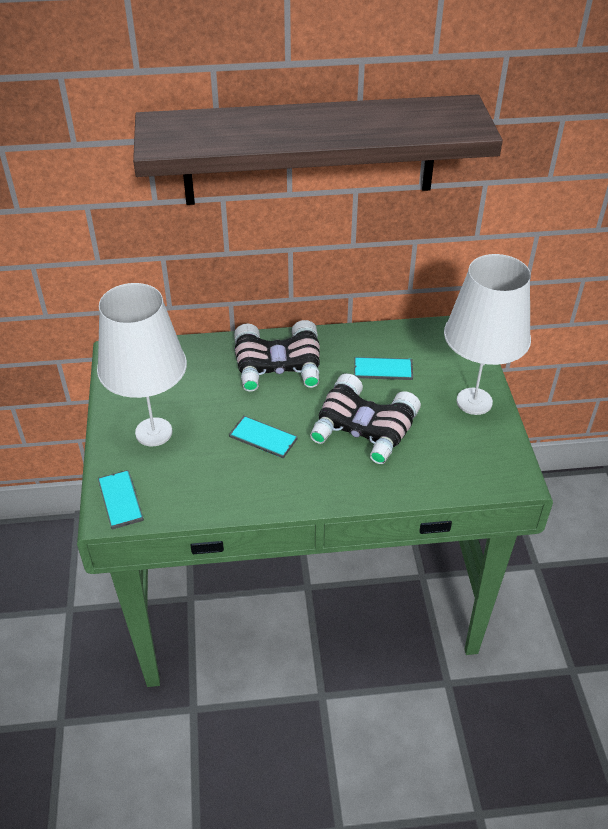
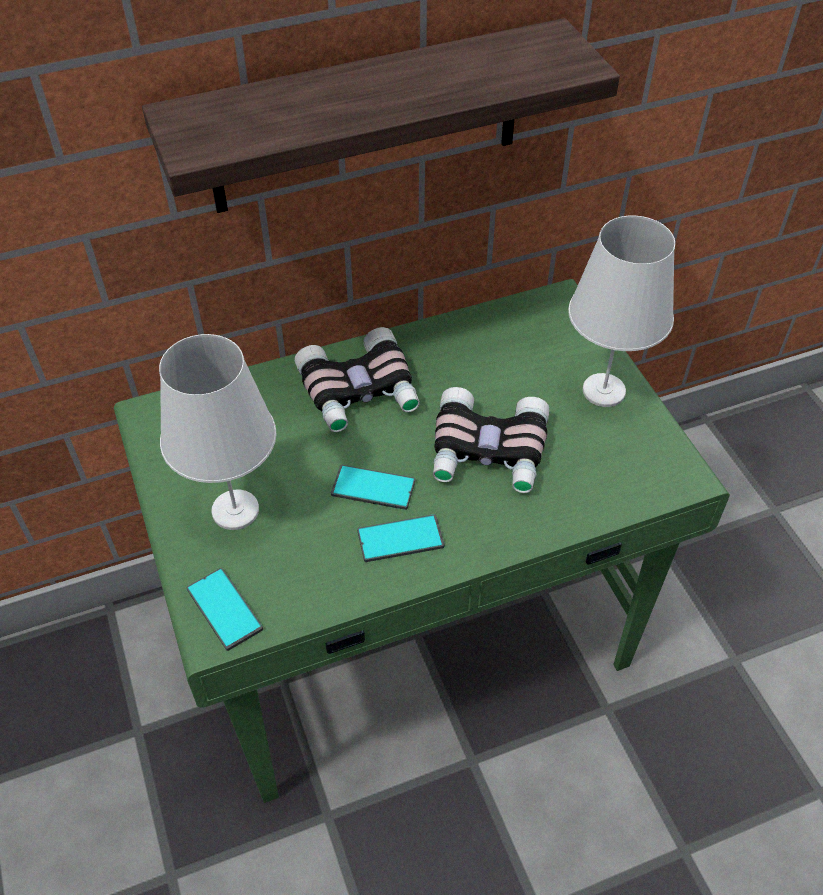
camera: 15 degrees left, 5 degrees up
phone [354,357,413,380] -> phone moved to [357,514,444,562]

